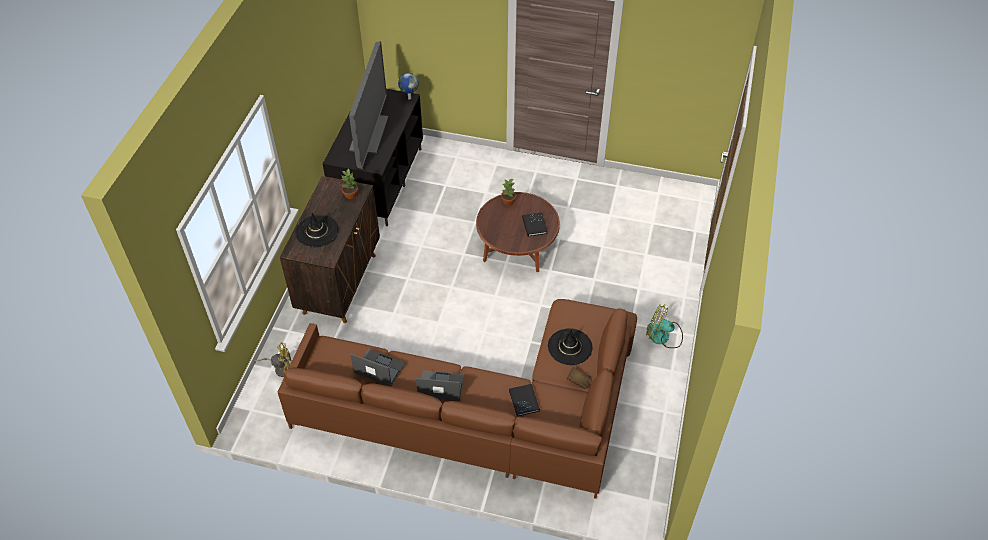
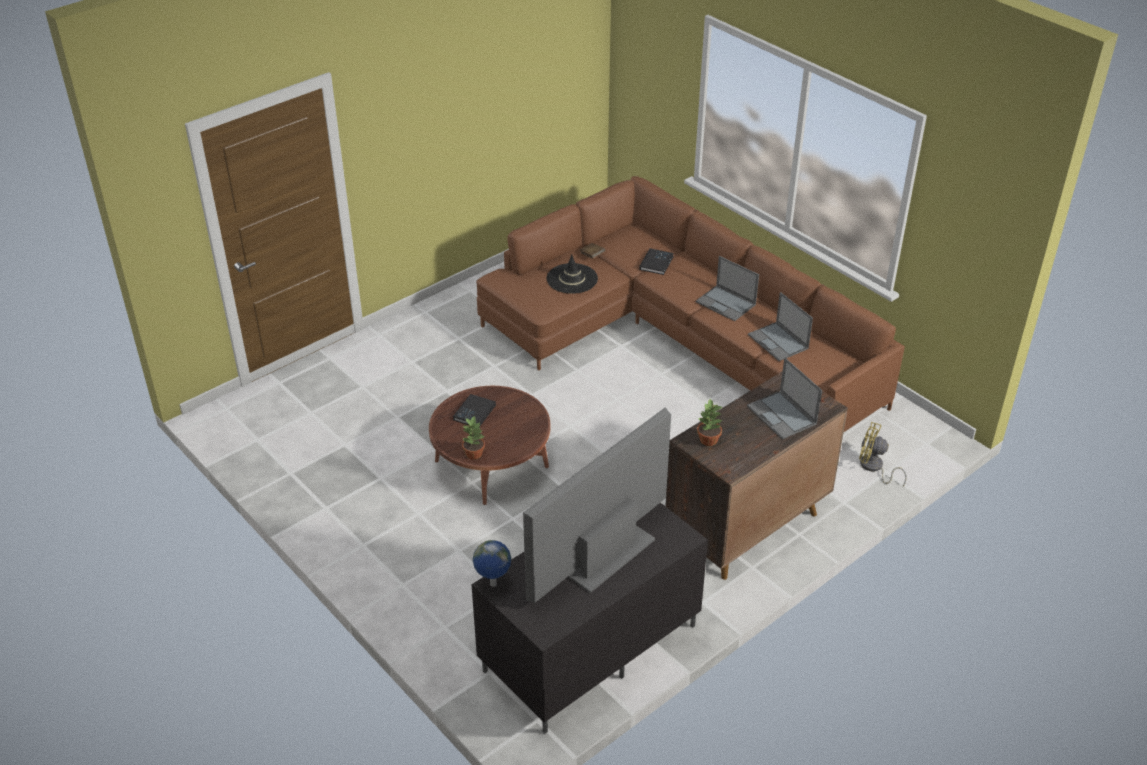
camera: 145 degrees left, 10 degrees down
black hat [295,213,339,247] -> laptop [747,358,822,439]
fan [646,304,683,348] -> none

